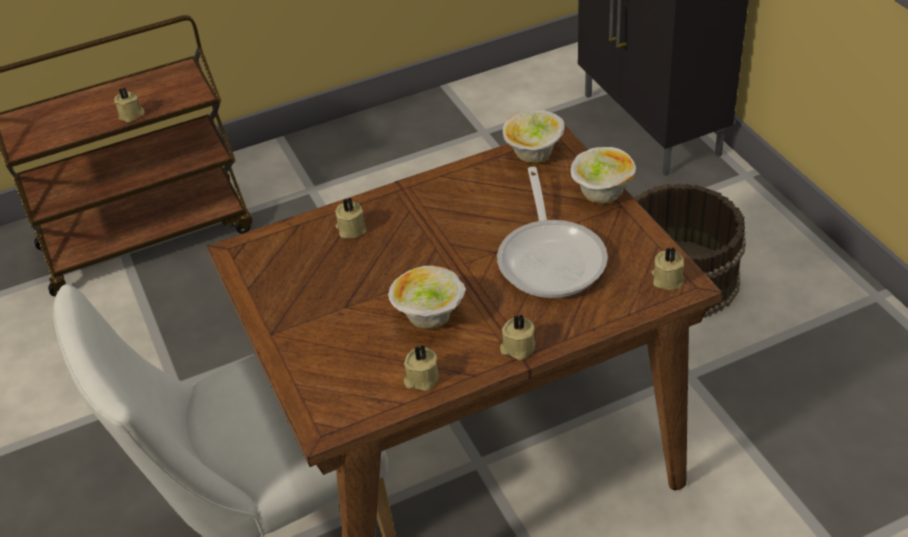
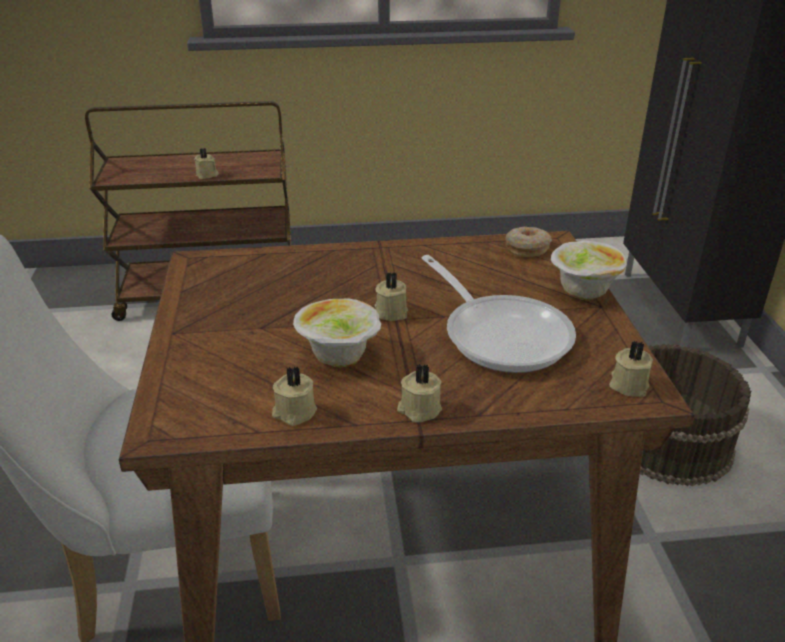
camera: 15 degrees right, 10 degrees down
beige candle [335,198,367,238] -> beige candle moved to [375,272,408,321]
frying pan [497,167,608,298] -> frying pan turned 45 degrees counterclockwise [421,255,576,373]
bowl [503,110,565,164] -> donut [505,227,552,257]

